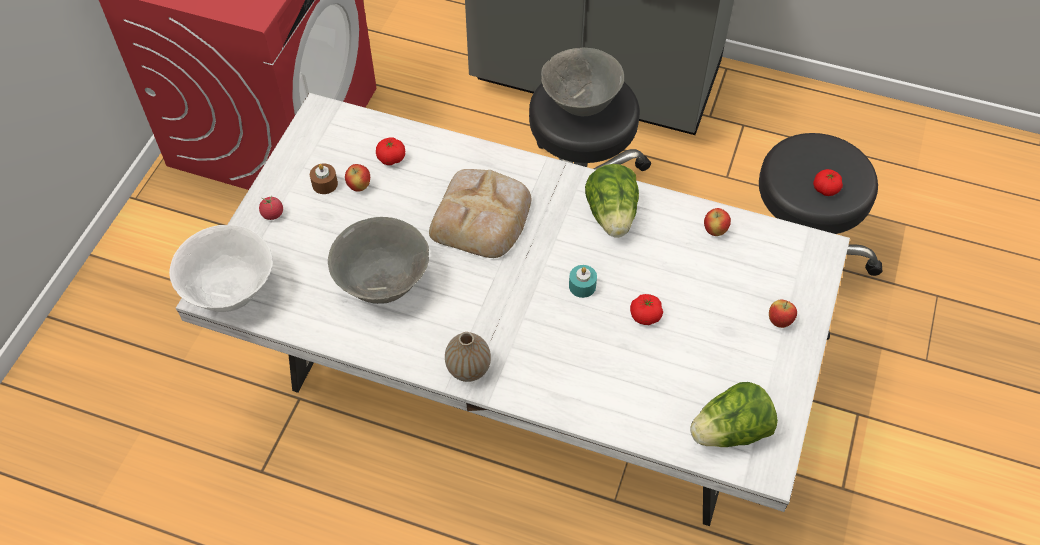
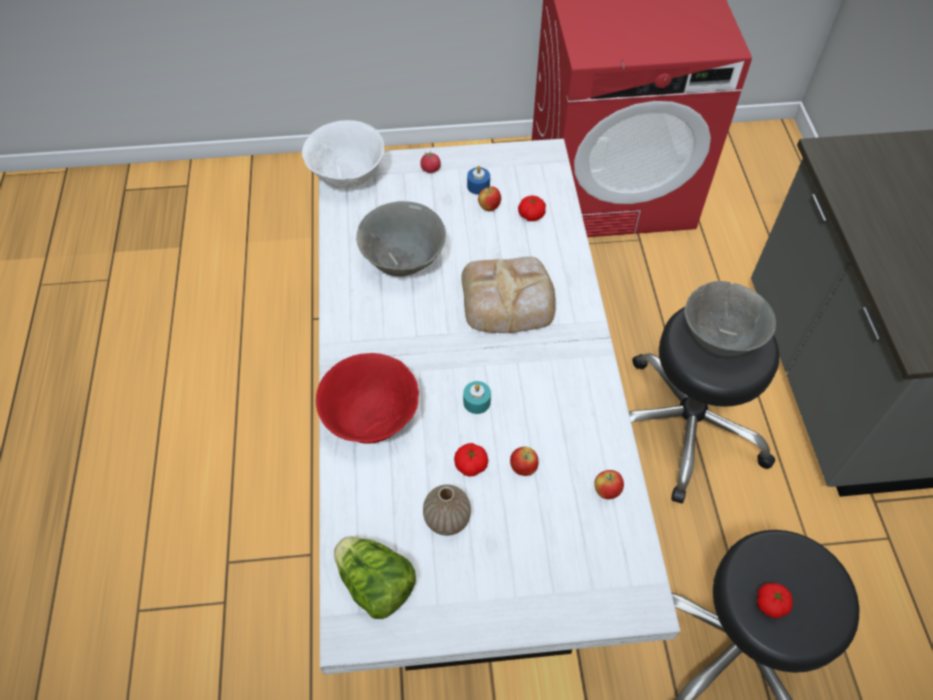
camera: 65 degrees right, 0 degrees up
brown candle [310,164,338,194] -> blue candle [467,166,490,195]
vase [445,332,491,382] -> vase moved to [423,484,471,536]
lettuce [585,164,639,238] -> none
apple [769,300,797,328] -> apple moved to [510,447,538,476]
none -> red bowl [316,353,419,444]

